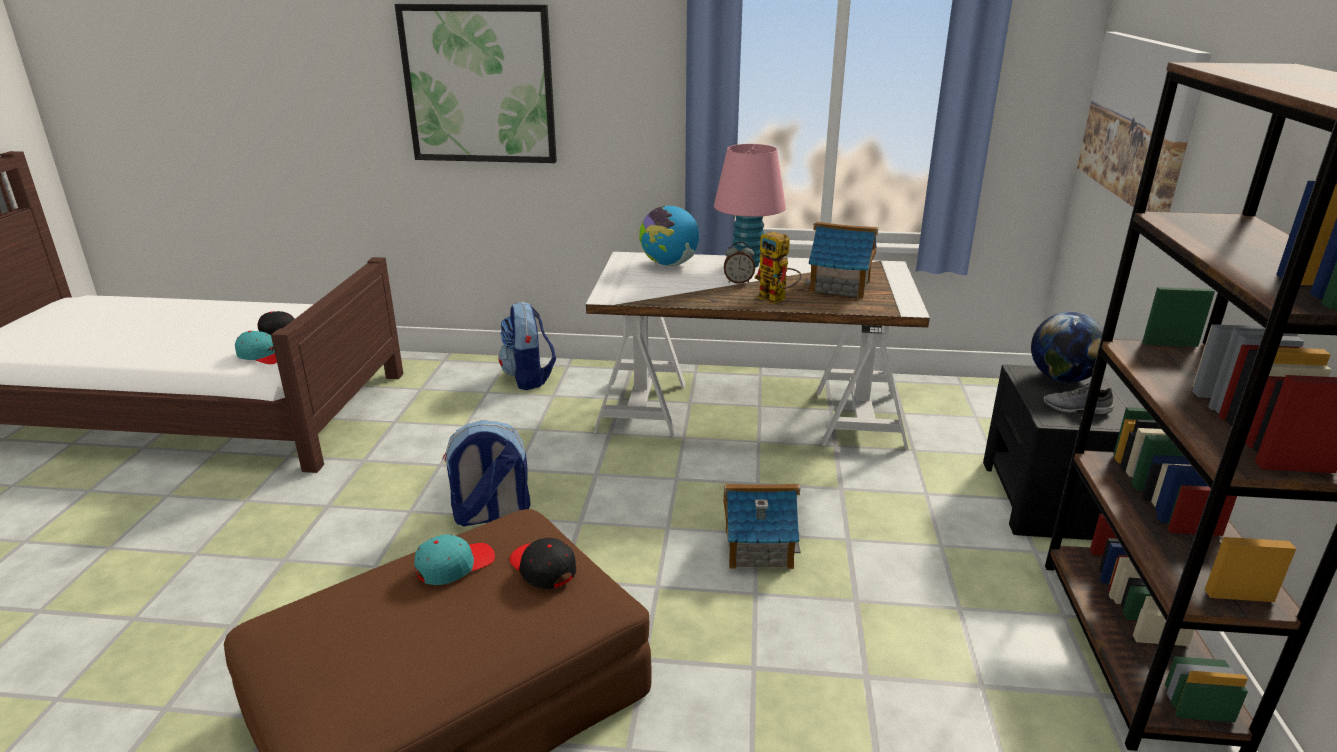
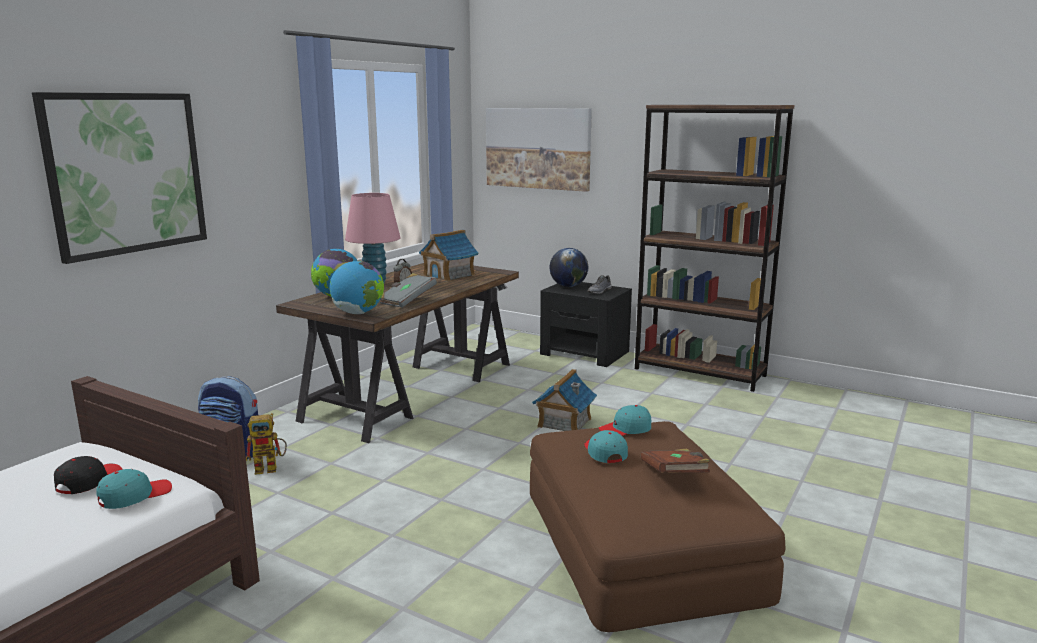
camera: 65 degrees left, 10 degrees down
backpack [442,420,531,526] -> none
black cap [509,538,576,589] -> turquoise cap [599,405,651,436]
white desk [586,252,930,450] -> brown desk [276,263,519,443]
toy robot [754,232,802,304] -> toy robot moved to [246,413,287,475]
none -> globe [330,261,384,314]
none -> grey book [380,273,437,308]
none -> brown book [641,449,710,473]

